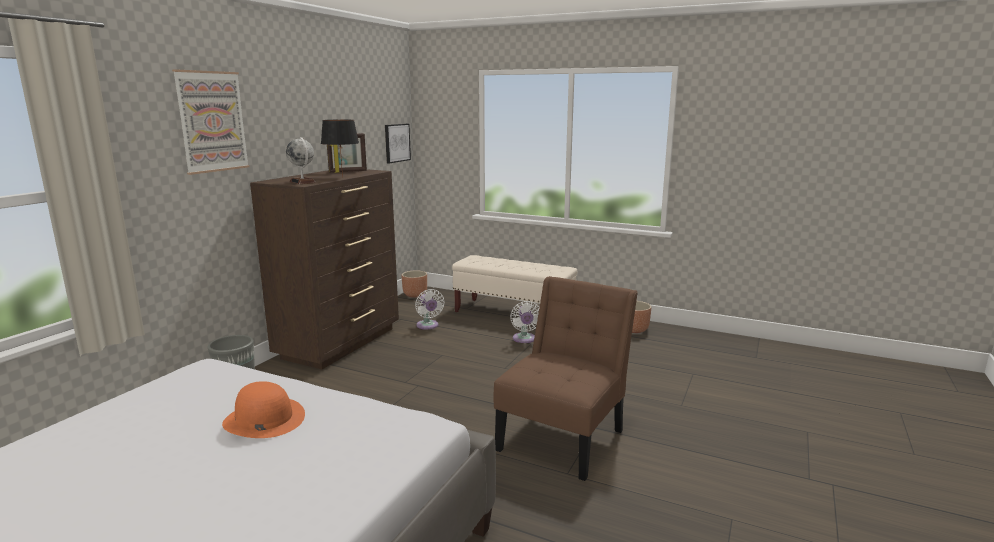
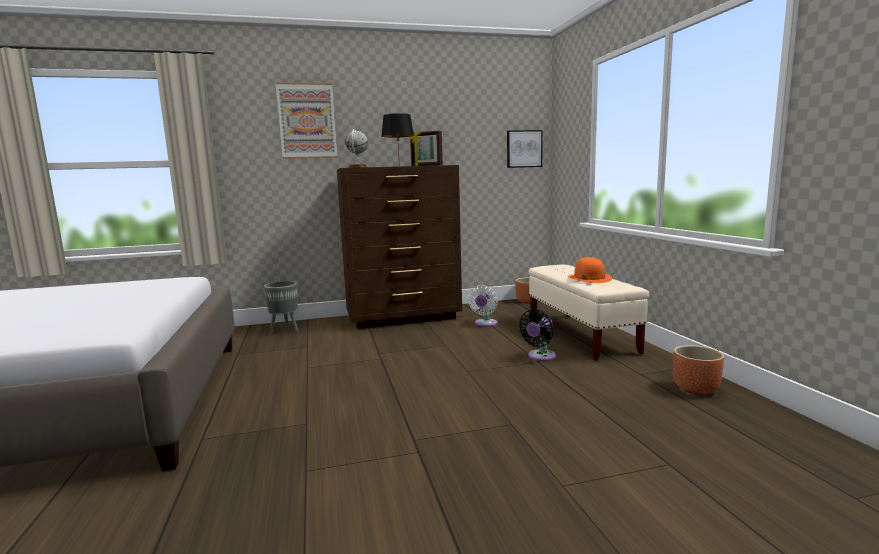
camera: 50 degrees right, 5 degrees down
orange hat [222,381,305,438] -> orange hat moved to [567,257,612,283]
brown chair [493,276,638,481] -> none
white fan [510,301,539,343] -> black fan [519,309,556,361]

